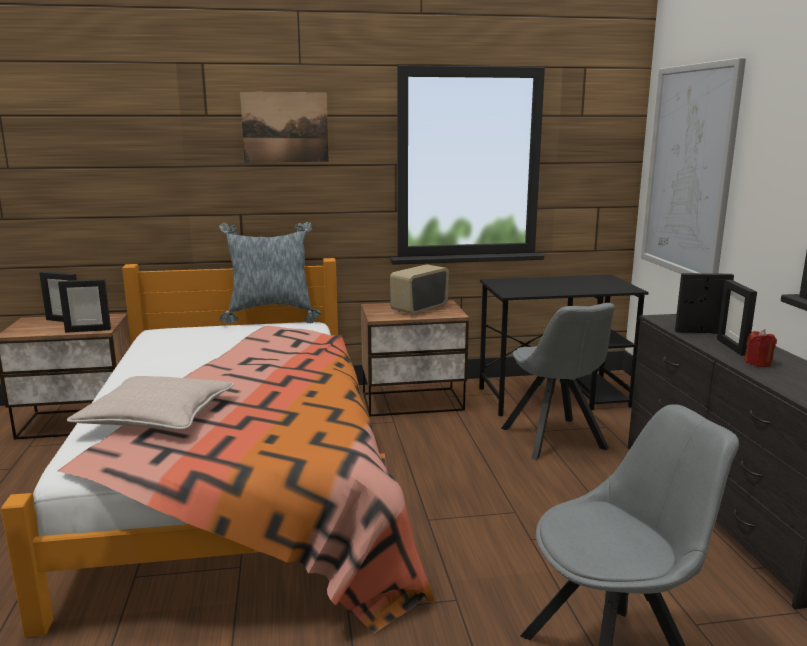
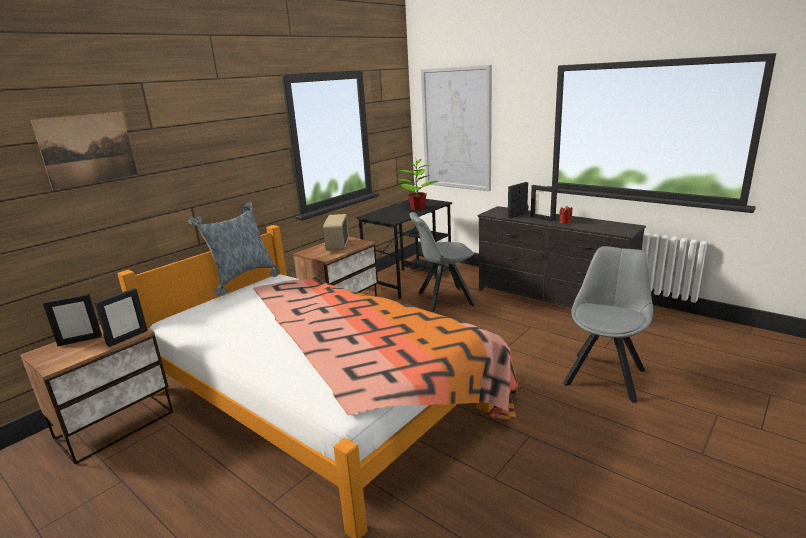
camera: 40 degrees left, 5 degrees up
beige pillow [67,376,234,430] -> none
picture [240,92,329,163] -> picture moved to [31,112,138,190]
grey chair [501,303,615,460] -> grey chair turned 135 degrees clockwise [410,212,476,312]
none -> potted plant [398,159,439,210]

